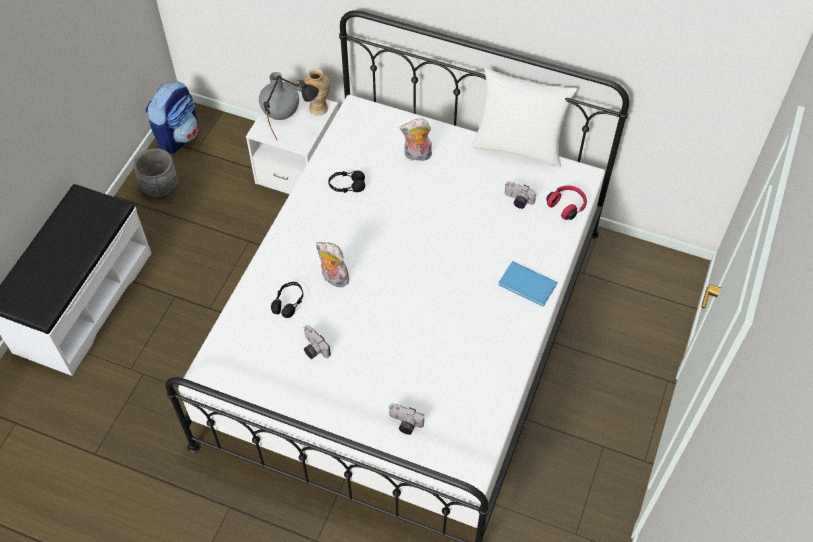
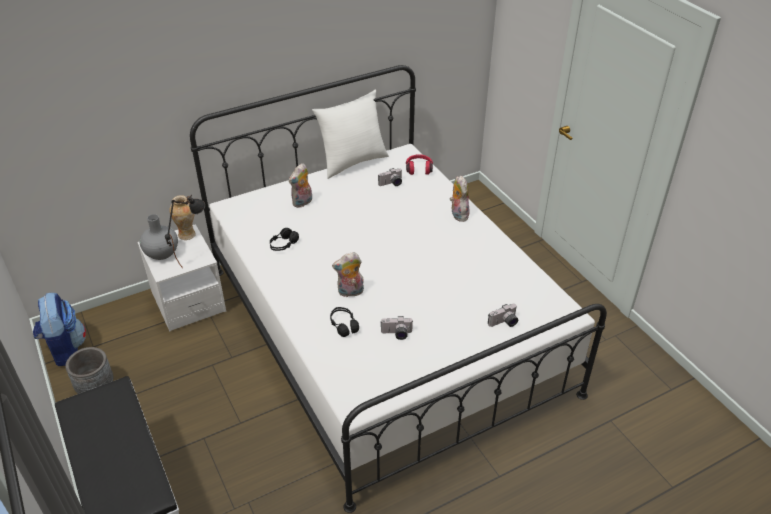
camera: 50 degrees left, 15 degrees down
blue book [498,261,558,307] -> plush toy [450,176,470,222]

